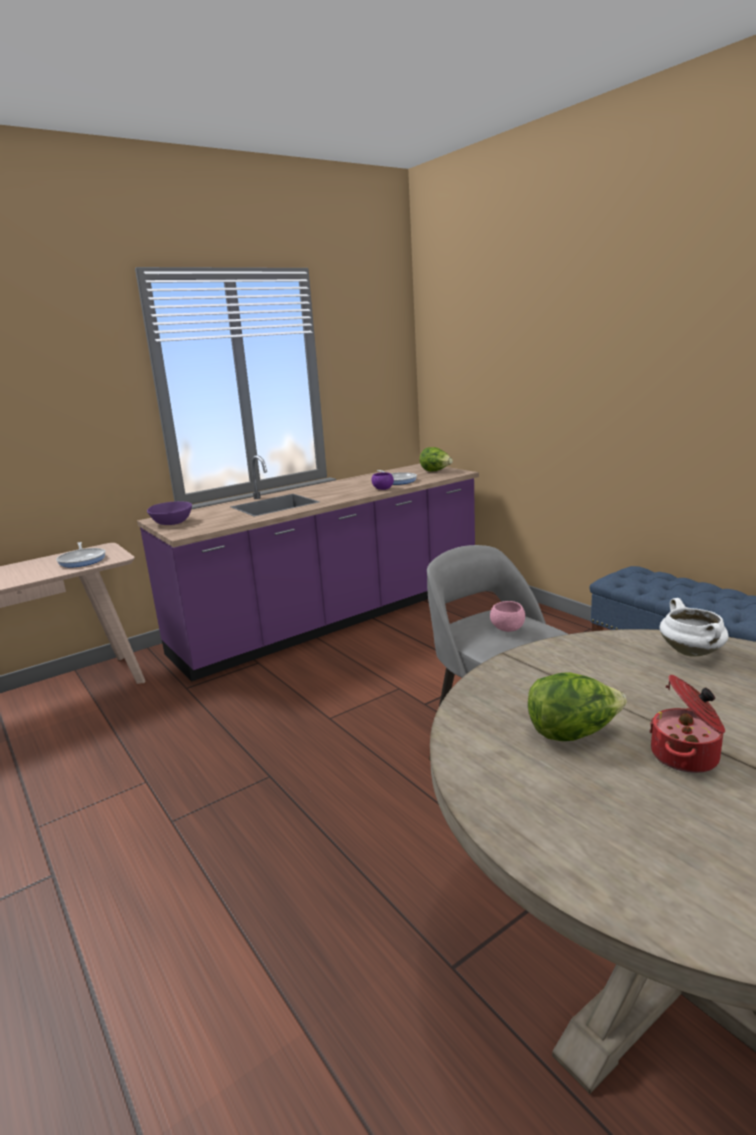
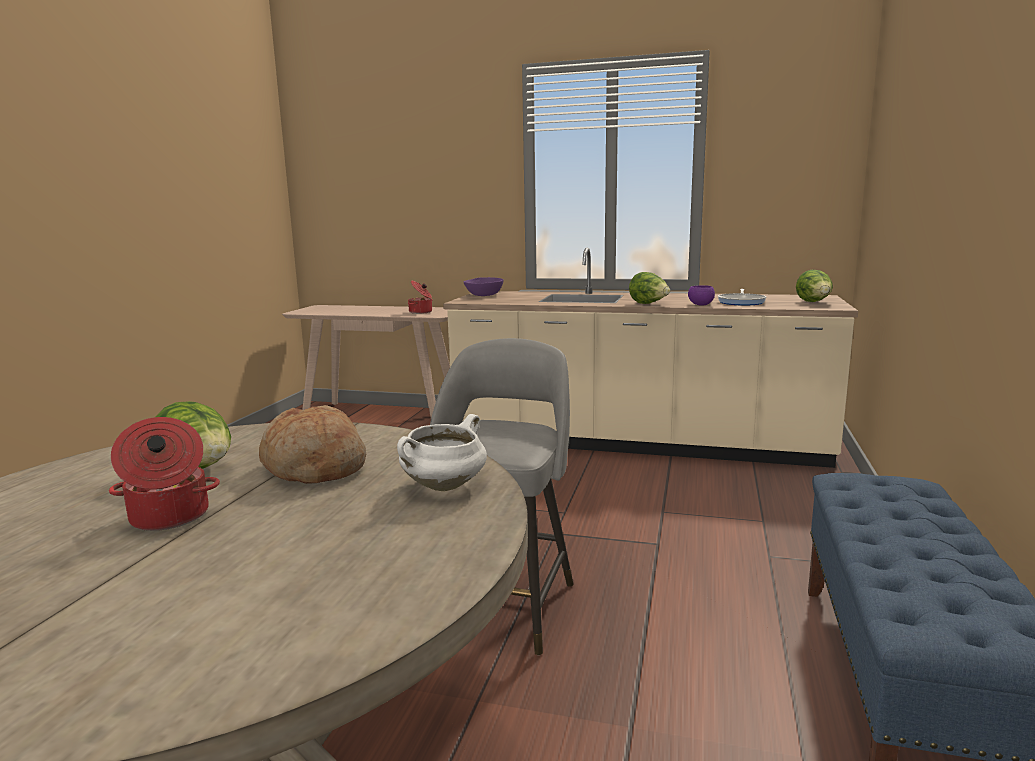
camera: 50 degrees right, 5 degrees down
frying pan [56,542,105,567] -> cooking pot [408,281,433,314]
purple counter [137,455,479,681] -> beige counter [443,247,858,468]
pink bowl [490,601,525,632] -> none
none -> bread [259,405,366,484]
none -> lettuce [629,272,670,304]

